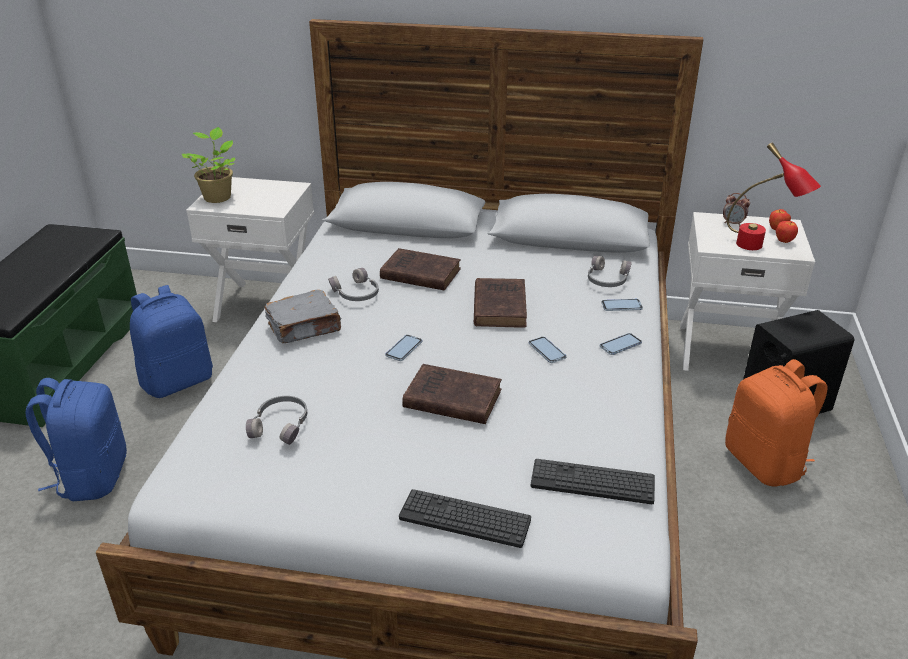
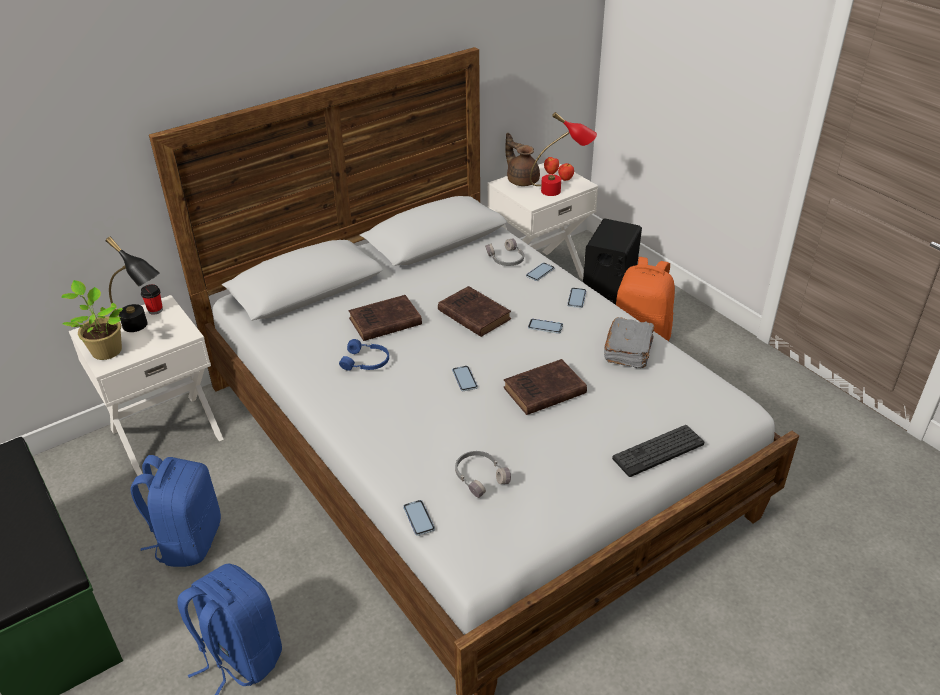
camera: 45 degrees left, 5 degrees up
grey book [264,290,342,343] -> grey book moved to [604,317,654,368]
grey headphones [328,268,379,301] -> blue headphones [339,339,389,371]
keyboard [531,459,655,504] -> none
alarm clock [723,193,750,226] -> brown teapot [505,133,540,186]
none -> black table lamp [106,237,160,332]
none -> cup [141,284,163,315]
none -> phone [403,500,435,536]

